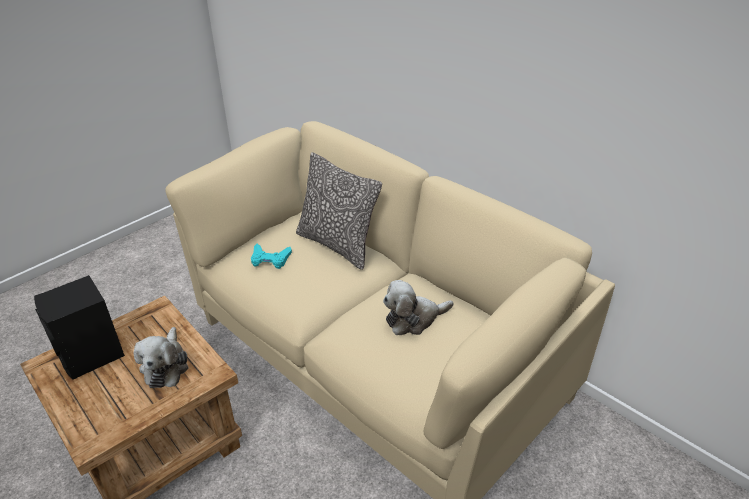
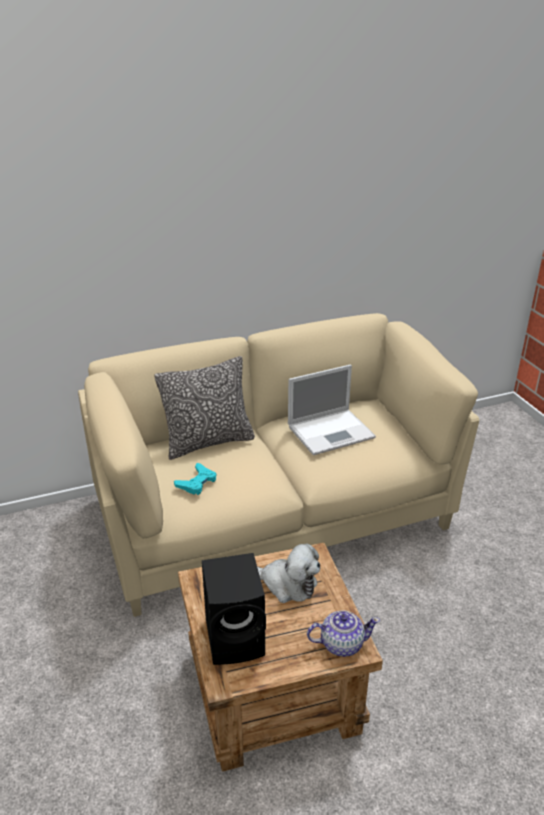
camera: 65 degrees left, 5 degrees down
plush toy [383,280,453,335] -> laptop [288,365,376,455]
none -> teapot [307,610,380,657]

